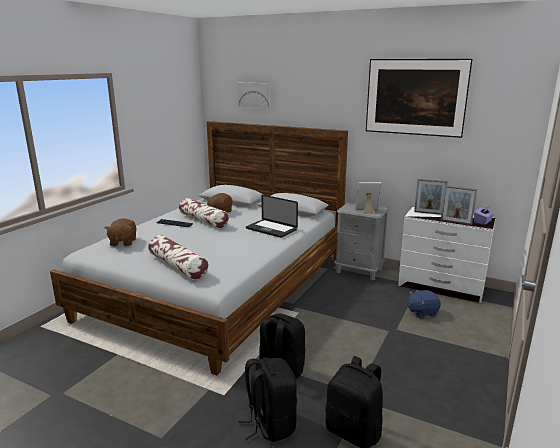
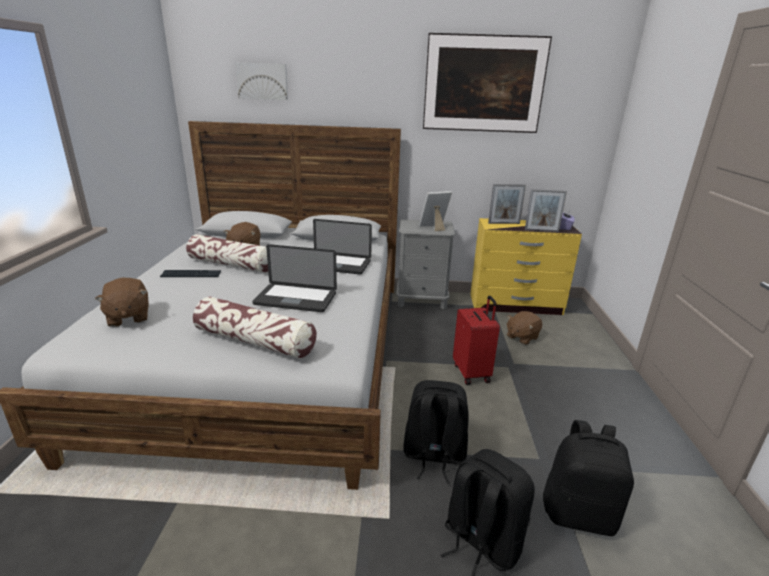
camera: 25 degrees left, 5 degrees up
white dresser [398,207,496,303] -> yellow dresser [470,218,582,315]
blue plush toy [407,290,441,318] -> brown plush toy [507,311,542,345]
none -> laptop [252,244,337,312]
none -> red suitcase [453,296,500,385]

